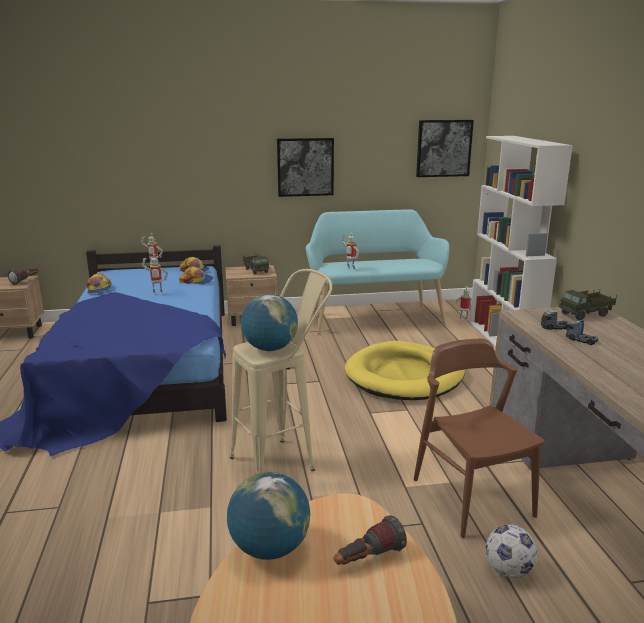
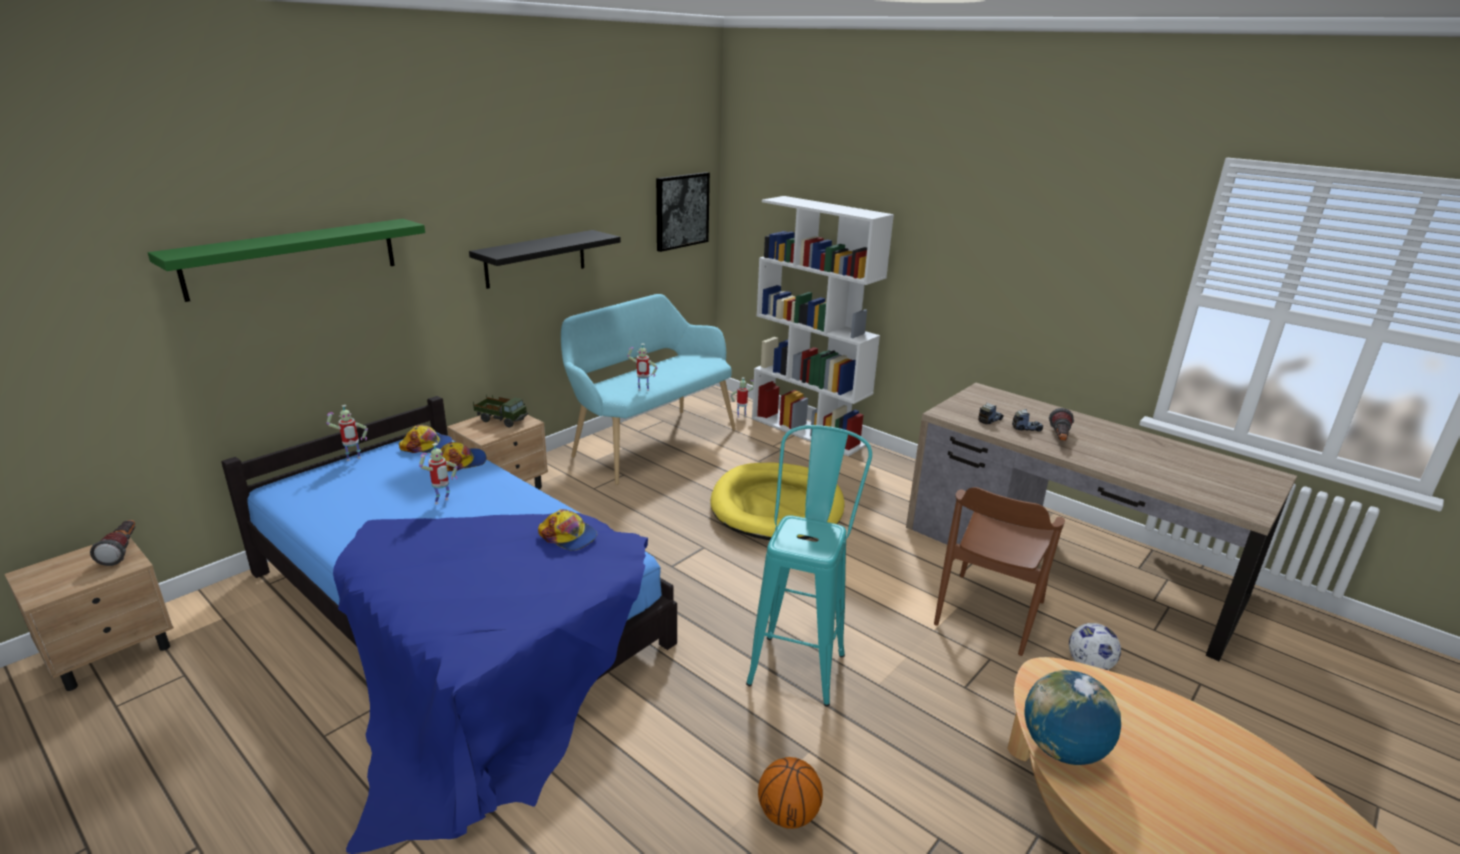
camera: 40 degrees left, 5 degrees up
cap [87,273,112,294] -> cap moved to [538,509,597,551]
beige stool [230,269,333,474] -> turquoise stool [746,425,872,707]
globe [241,294,298,351] -> none
picture [277,138,334,197] -> black shelf [469,230,621,289]
flashlight [334,515,407,565] -> flashlight moved to [1049,408,1074,441]
brown chair [414,339,544,538] -> brown chair turned 90 degrees counterclockwise [934,487,1065,656]
toy truck [559,290,617,320] -> none
none -> green shelf [148,219,425,302]
none -> basketball [758,757,823,829]

